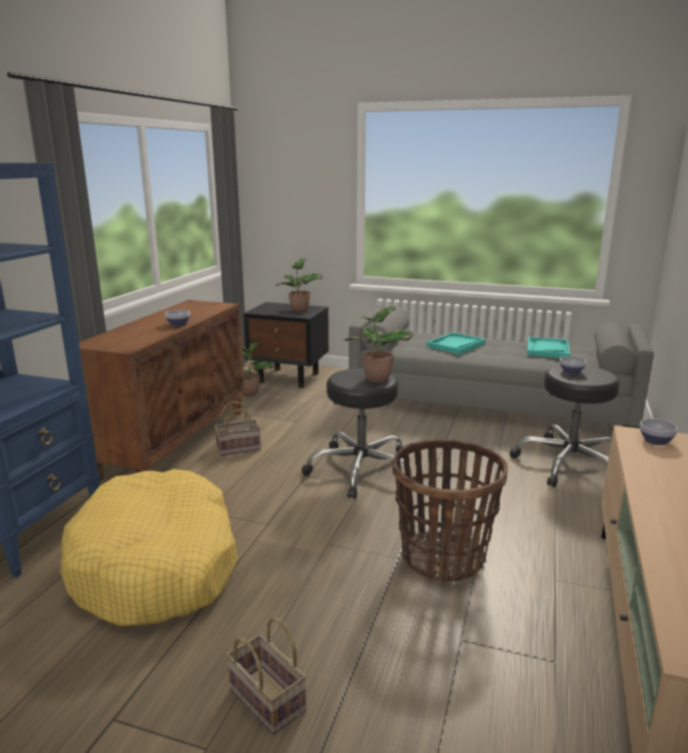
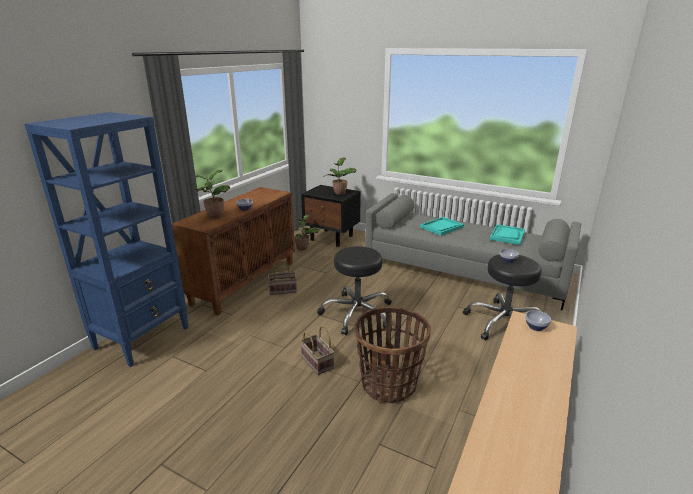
camera: 10 degrees right, 5 degrees up
yellow dog bed [60,469,238,626] -> none
basket [226,617,307,735] -> basket moved to [300,326,334,375]
potted plant [343,306,414,383] -> potted plant moved to [192,169,230,218]

